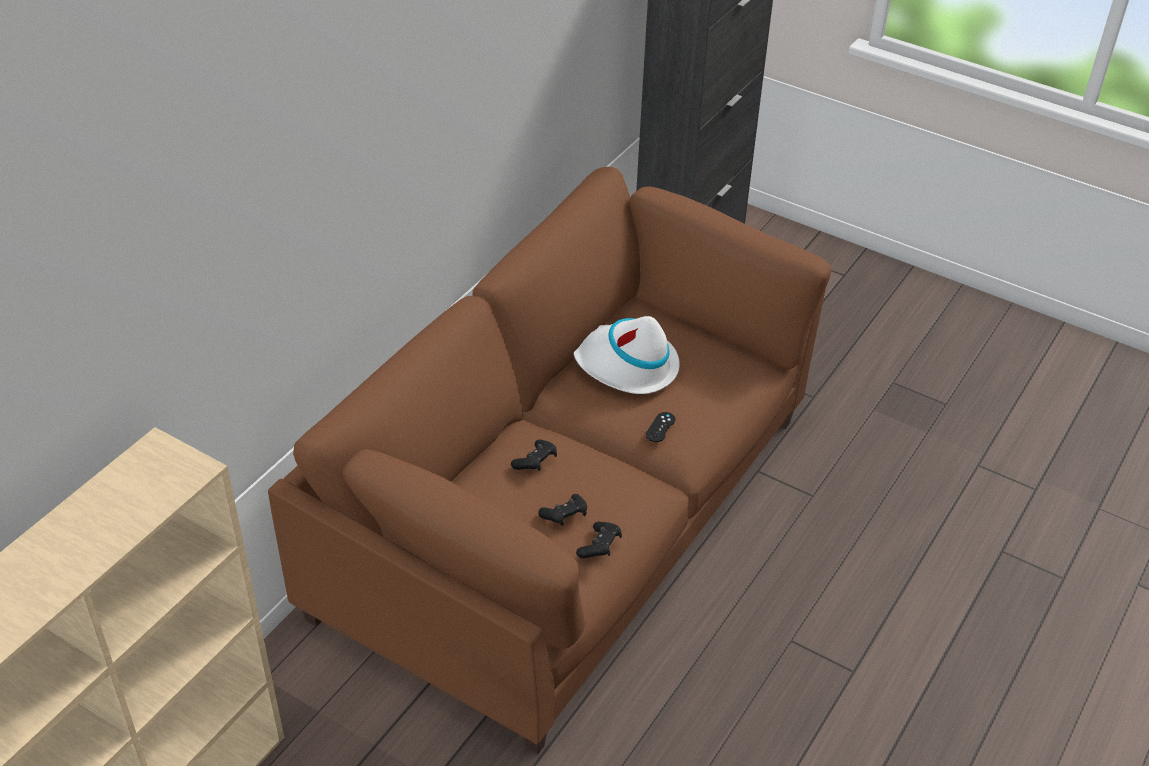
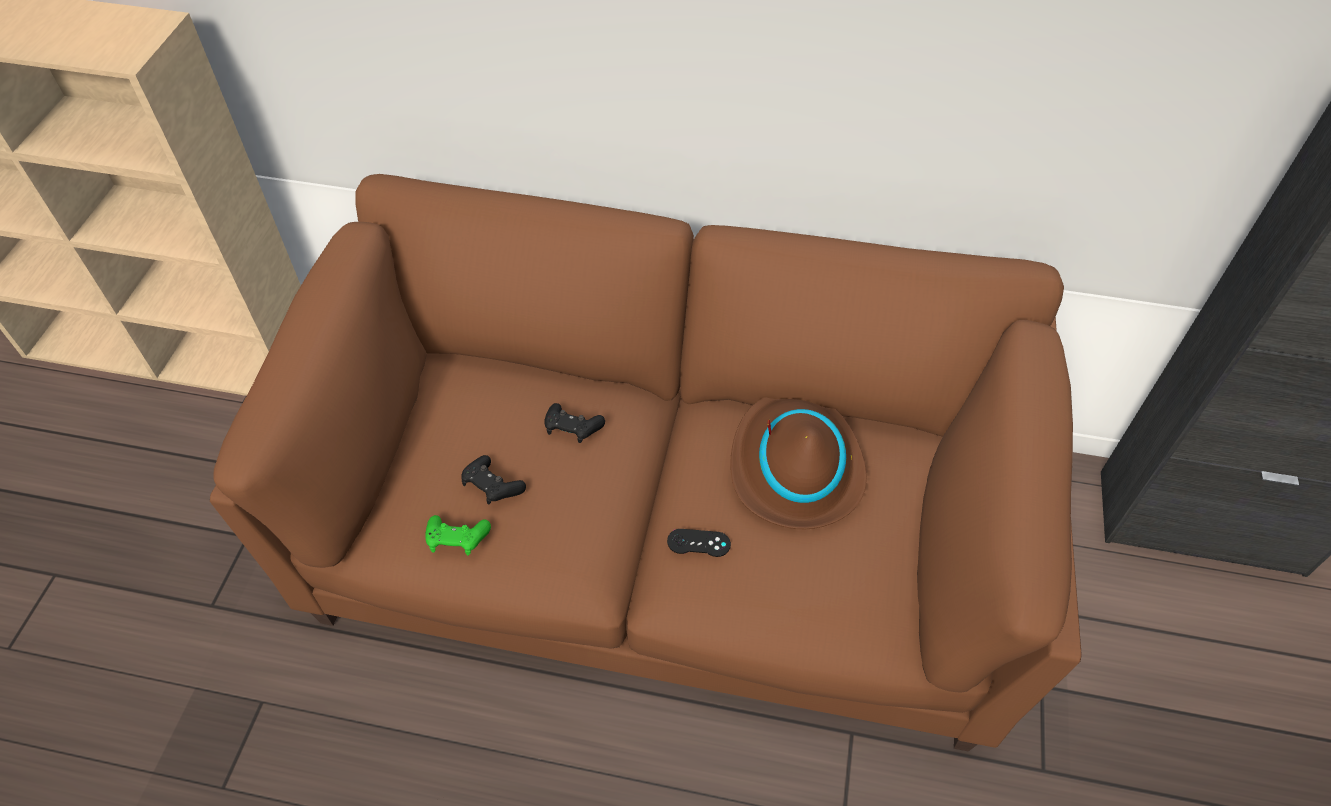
camera: 70 degrees right, 10 degrees up
white hat [573,316,680,394] -> brown hat [730,397,867,529]
black game controller [576,522,622,558] -> green game controller [425,515,491,555]

